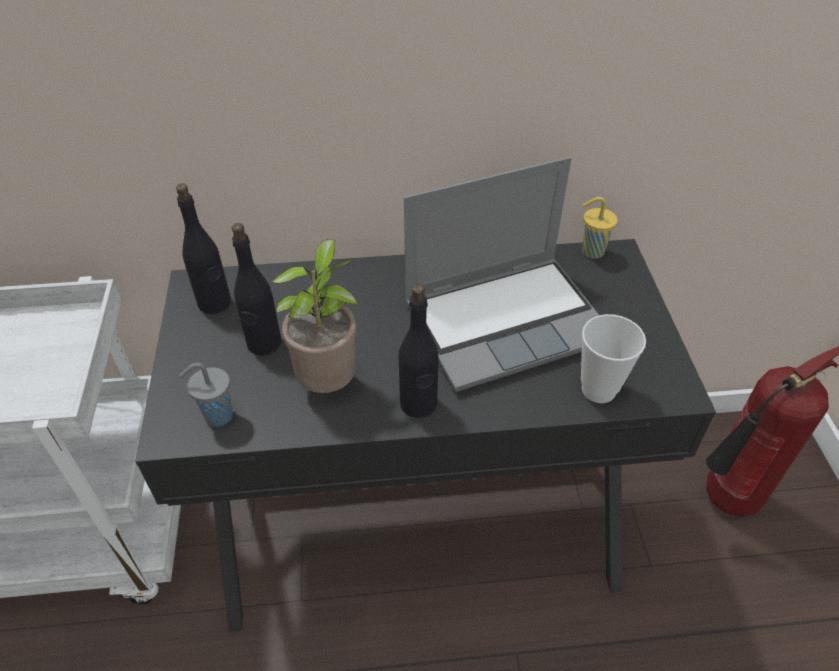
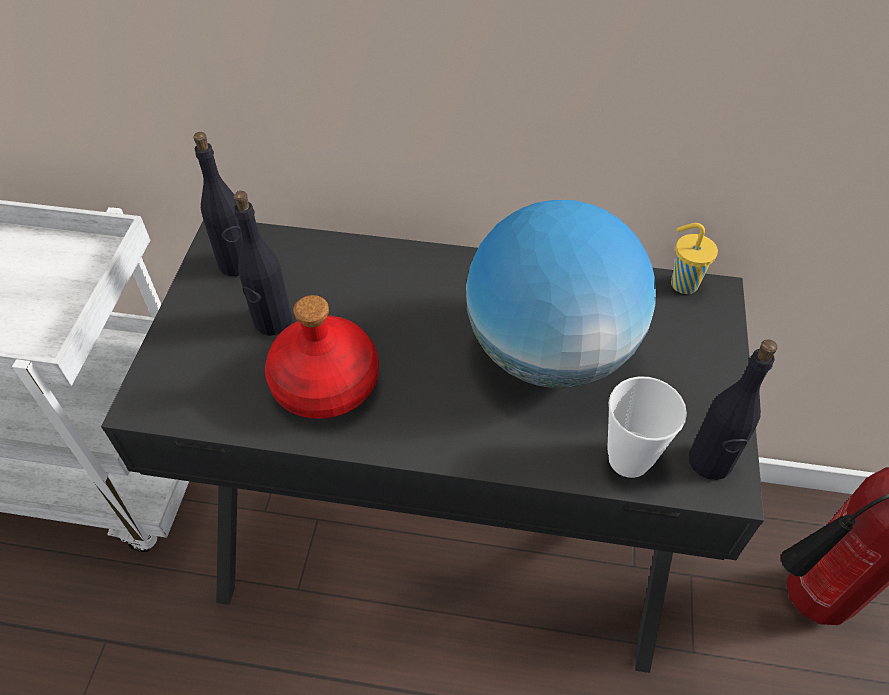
camera: 15 degrees right, 5 degrees up
grey cup [179,363,233,427] -> none
potted plant [272,239,358,393] -> red bottle [265,295,379,419]
black bottle [398,284,439,418] -> black bottle moved to [688,339,778,480]
laptop [404,157,599,392] -> globe [466,200,656,388]

